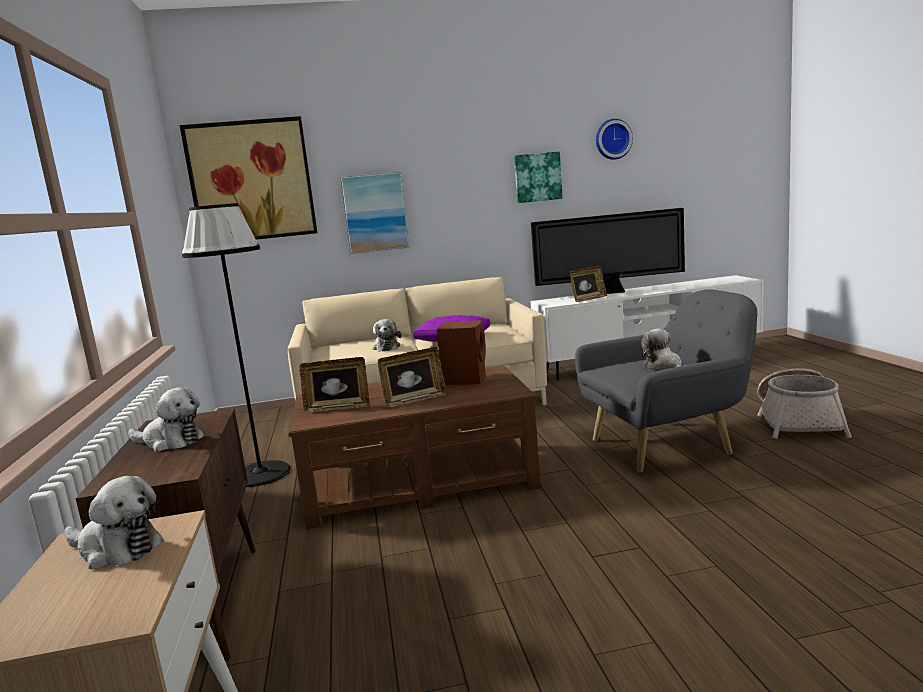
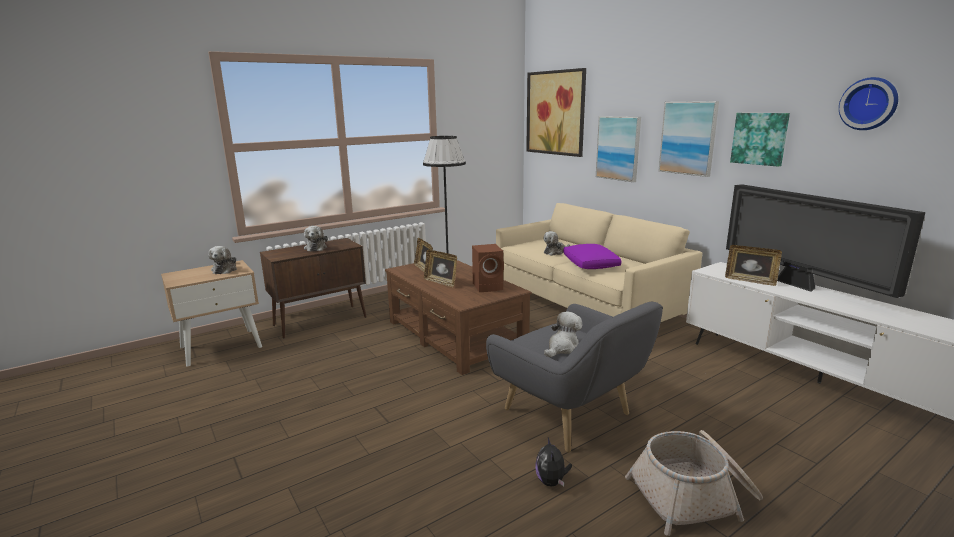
camera: 65 degrees right, 5 degrees up
none -> plush toy [535,437,572,486]
none -> picture [659,101,719,177]

